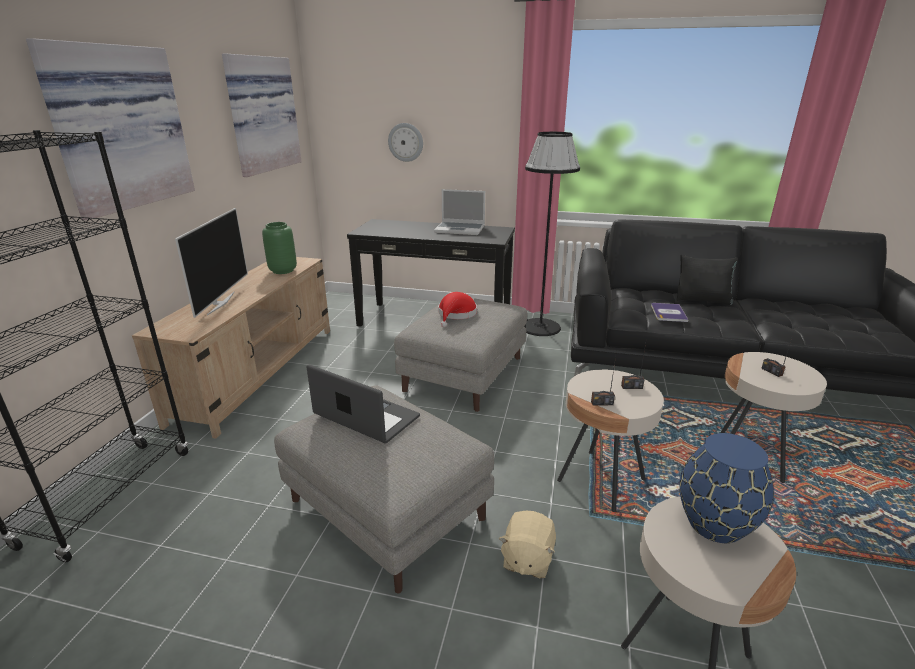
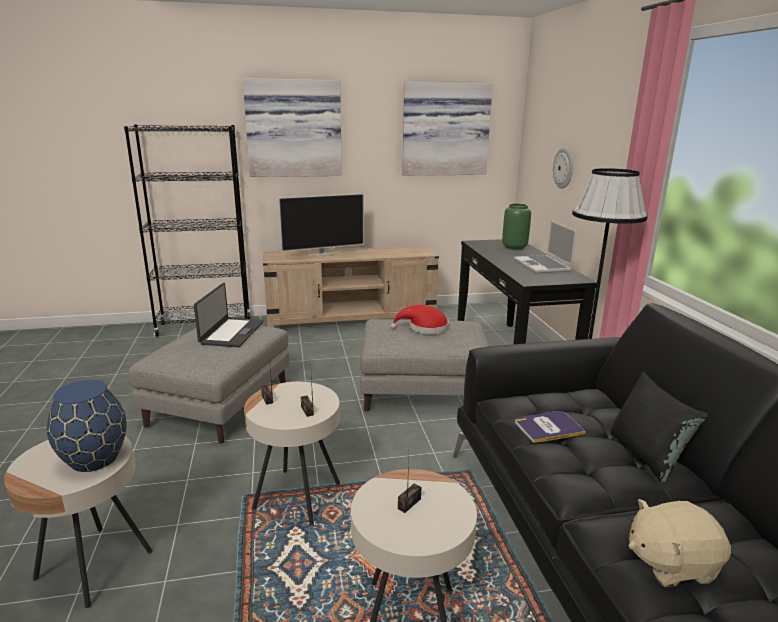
camera: 65 degrees right, 5 degrees down
green vase [262,222,297,274] -> green vase moved to [502,203,531,250]
beige plush toy [499,510,556,578] -> beige plush toy moved to [629,499,731,587]

